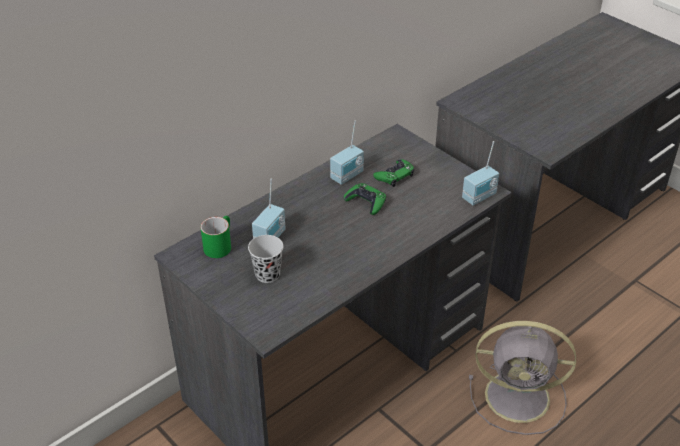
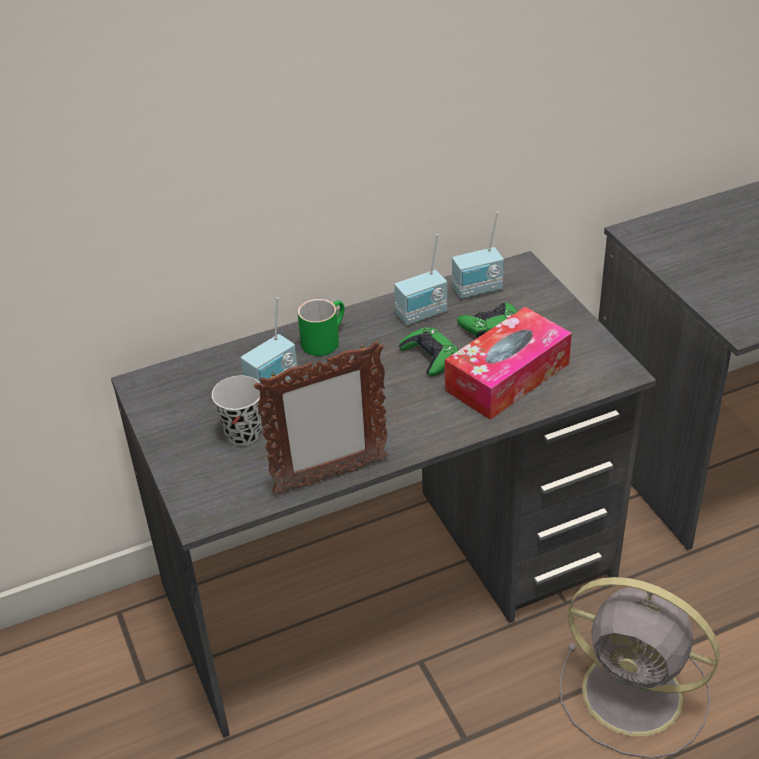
camera: 20 degrees right, 0 degrees up
green mug [200,216,231,258] -> green mug moved to [298,299,345,356]
radio [462,141,499,205] -> radio moved to [452,212,504,299]
none -> picture frame [254,341,388,495]
none -> tissue box [445,307,572,420]

